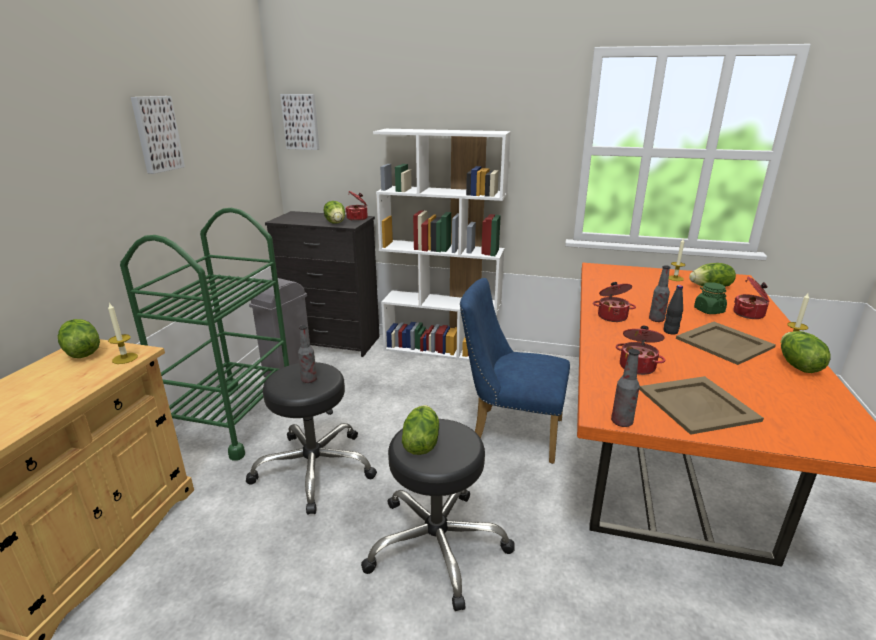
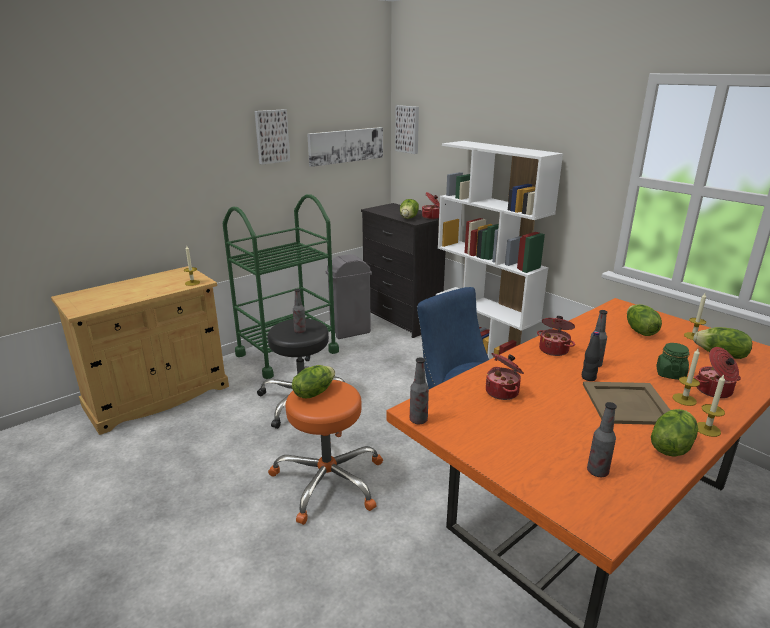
camera: 35 degrees right, 0 degrees up
lettuce [58,319,100,358] -> lettuce moved to [627,304,662,336]
black stool [361,419,515,611] -> orange stool [268,380,383,525]
beige tray [639,376,764,435] -> none
none -> picture [307,127,383,167]
none -> bottle [587,402,617,477]
none -> candle [672,349,700,406]

